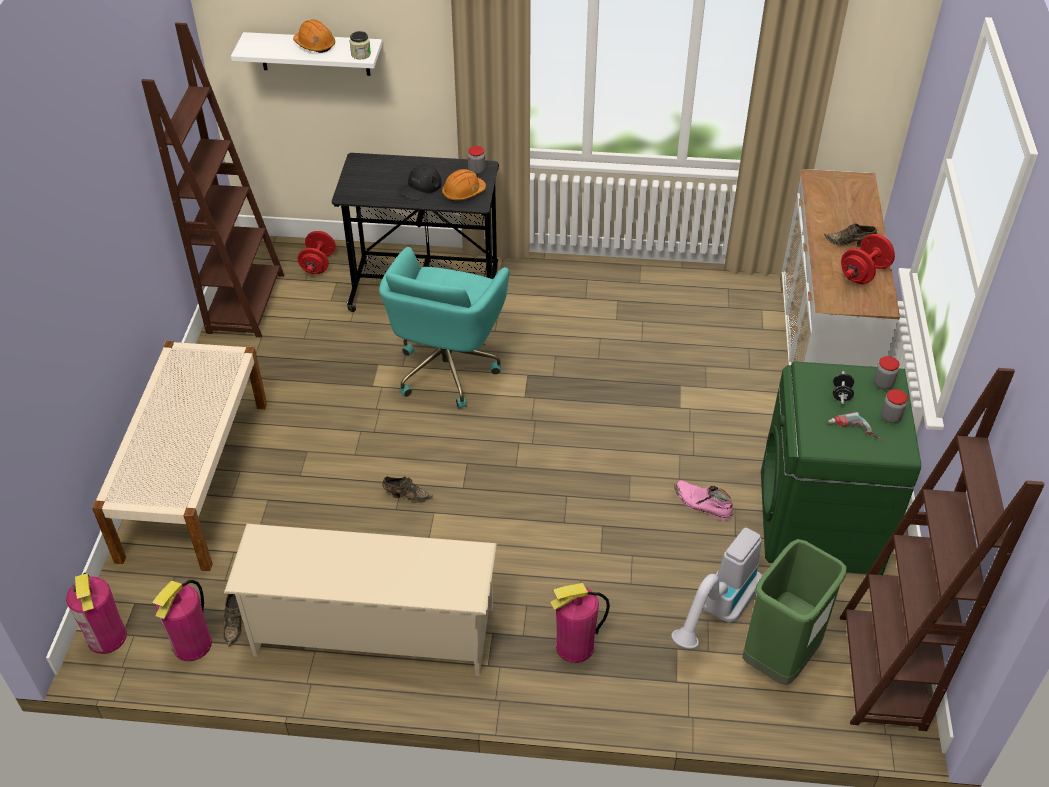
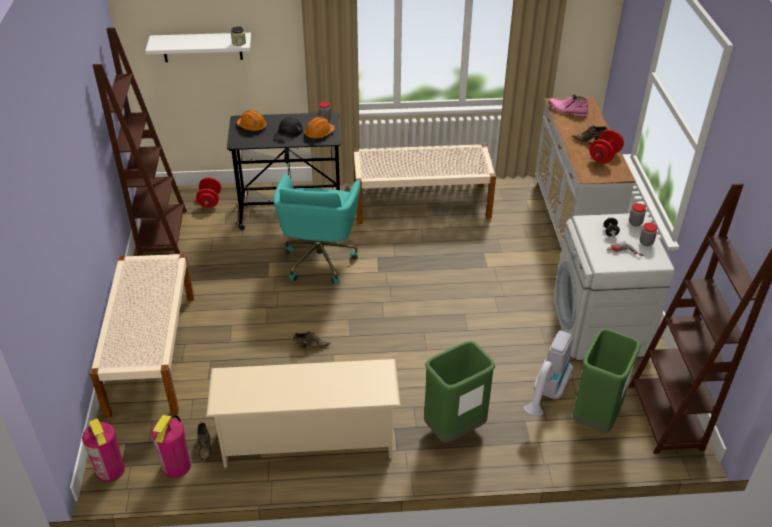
camera: 10 degrees left, 5 degrees down
orange hard hat [293,19,335,53] -> orange hard hat moved to [237,110,267,132]
fire extinguisher [550,583,610,663] -> green trash can [424,341,496,443]
pink boot [674,480,733,520] -> pink boot moved to [548,95,588,116]
green washing machine [761,362,921,575] -> white washing machine [552,213,675,360]
none -> beige bench [353,144,496,224]

